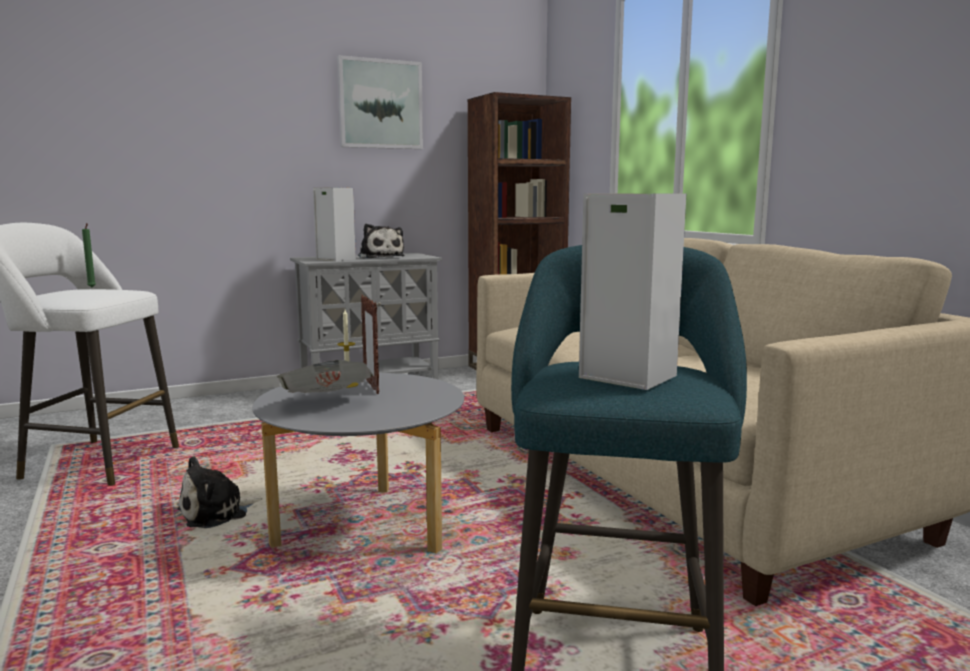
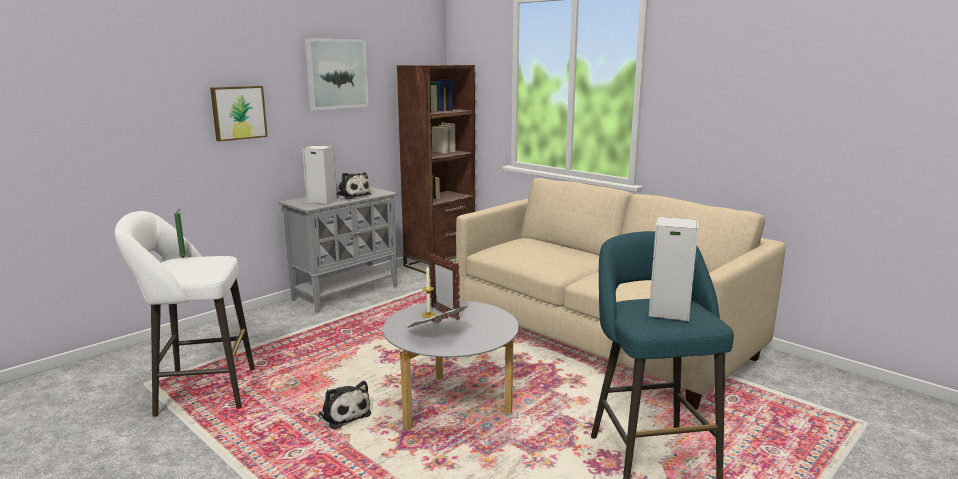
camera: 20 degrees left, 5 degrees up
plush toy [178,456,263,528] -> plush toy turned 75 degrees counterclockwise [318,381,371,430]
none -> picture [210,86,268,141]

